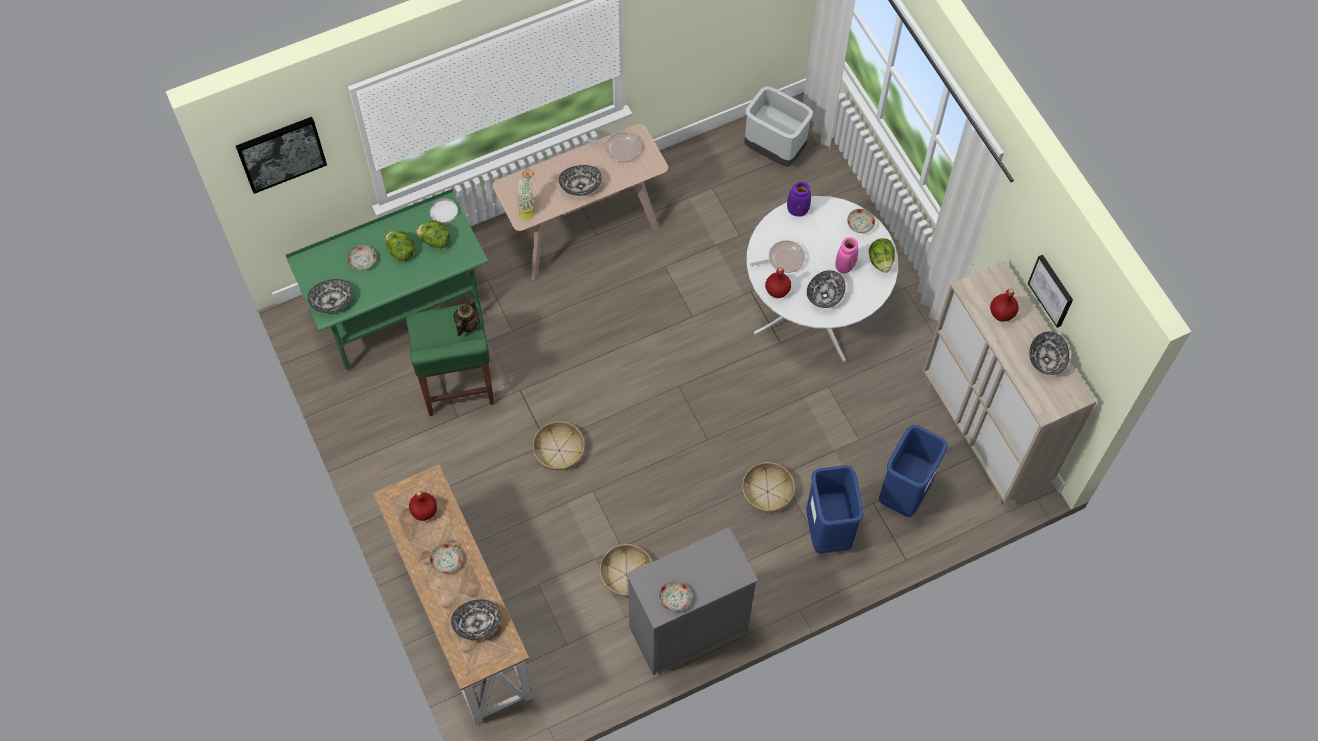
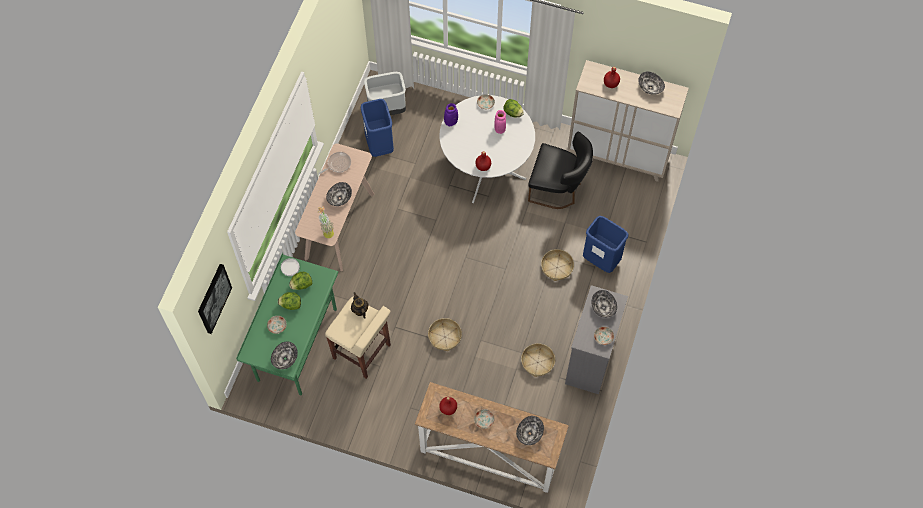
camera: 45 degrees left, 0 degrees up
green stool [406,303,494,416] -> beige stool [325,297,391,379]
frying pan [750,240,805,273] -> none
bowl [807,270,846,308] -> bowl moved to [591,290,617,318]
blue trash can [879,425,947,517] -> blue trash can moved to [361,99,394,157]
picture [1028,255,1073,328] -> none
none -> black chair [528,132,593,209]

